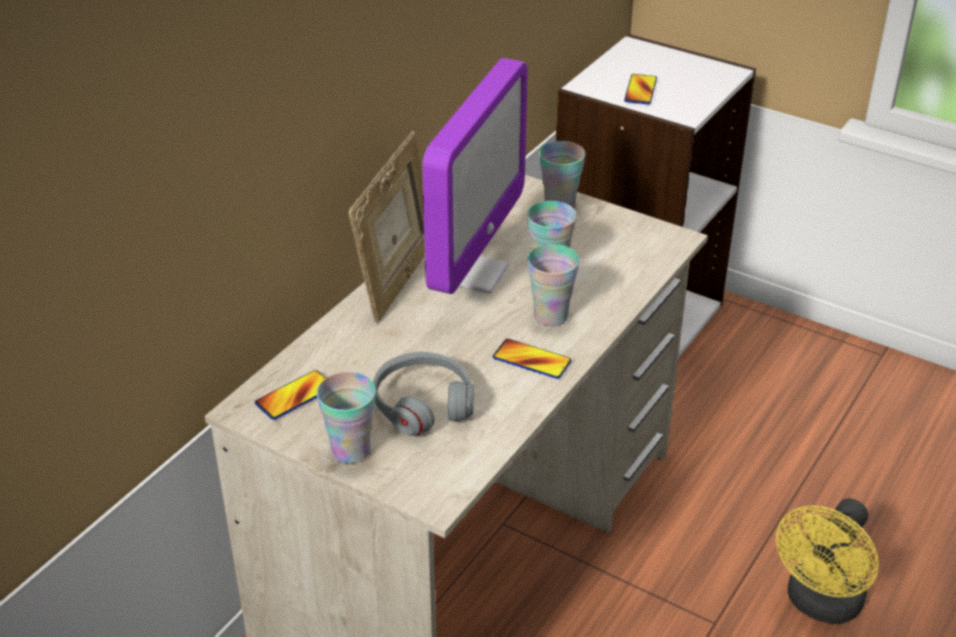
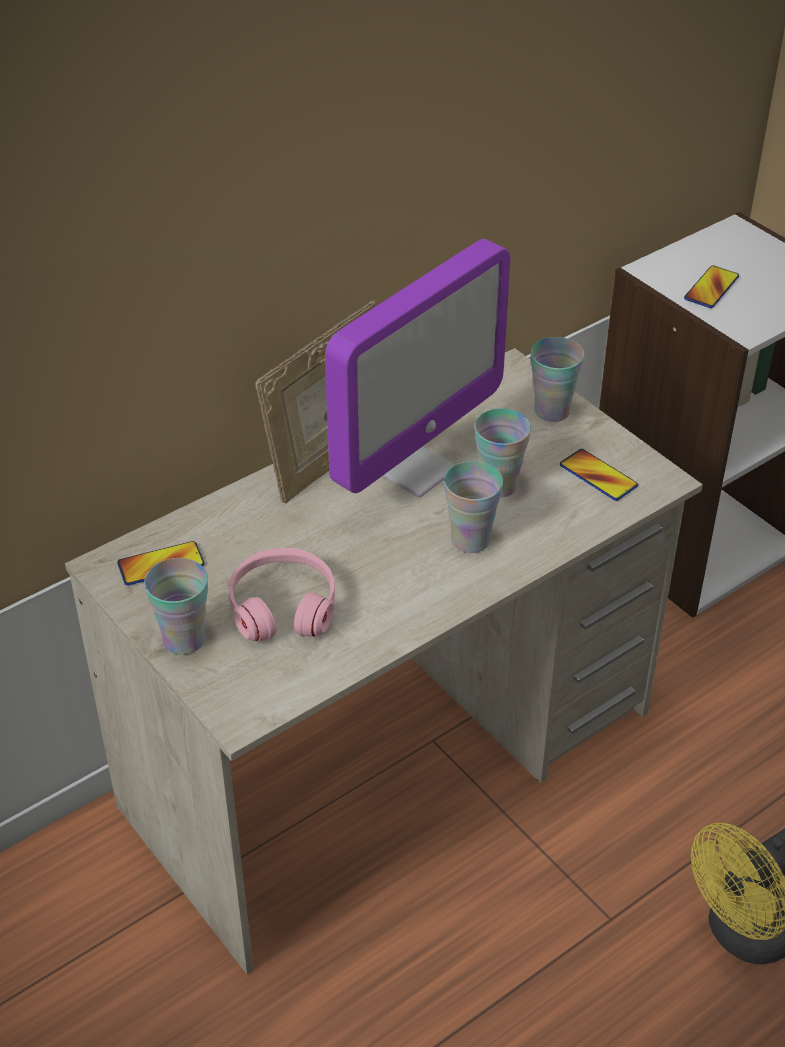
camera: 20 degrees right, 5 degrees up
grey headphones [373,352,474,436] -> pink headphones [228,548,335,641]
phone [493,339,572,379] -> phone moved to [560,449,638,501]

